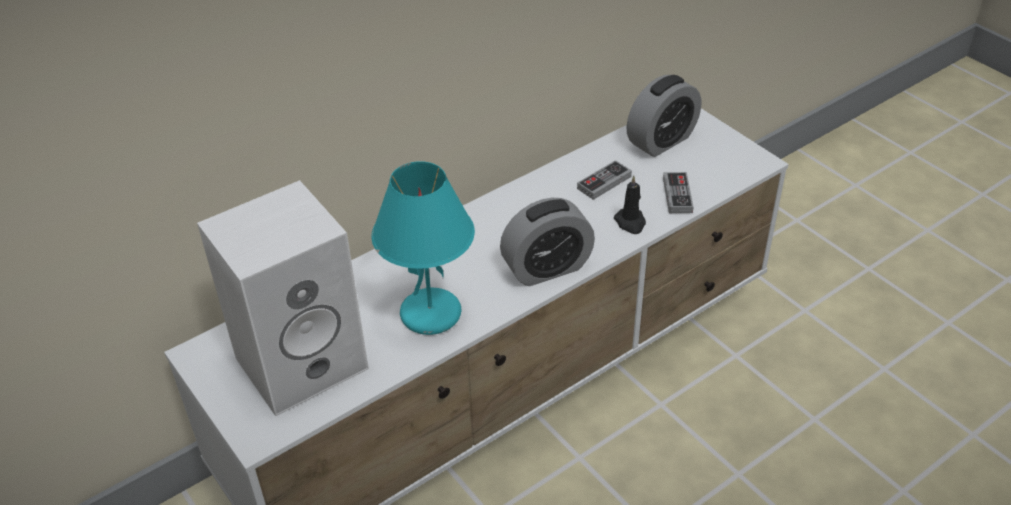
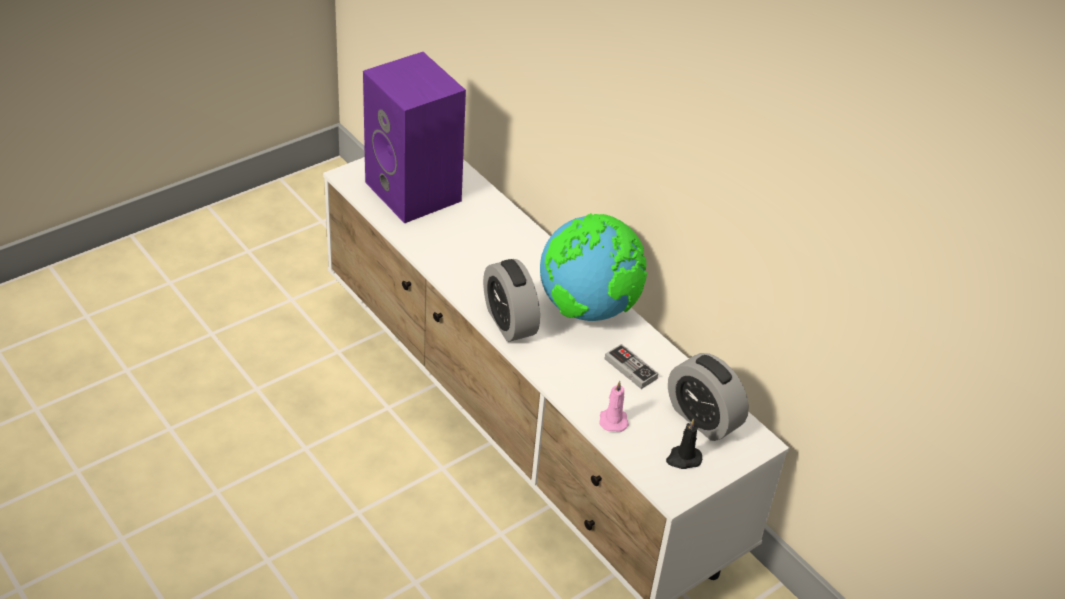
camera: 85 degrees right, 0 degrees up
white speaker [197,180,369,416] -> purple speaker [363,52,466,223]
turquoise table lamp [371,161,475,335] -> none
black candle [614,176,646,234] -> black candle moved to [666,418,702,469]
game controller [663,172,694,213] -> pink candle [599,381,629,432]
none -> globe [540,213,647,321]

